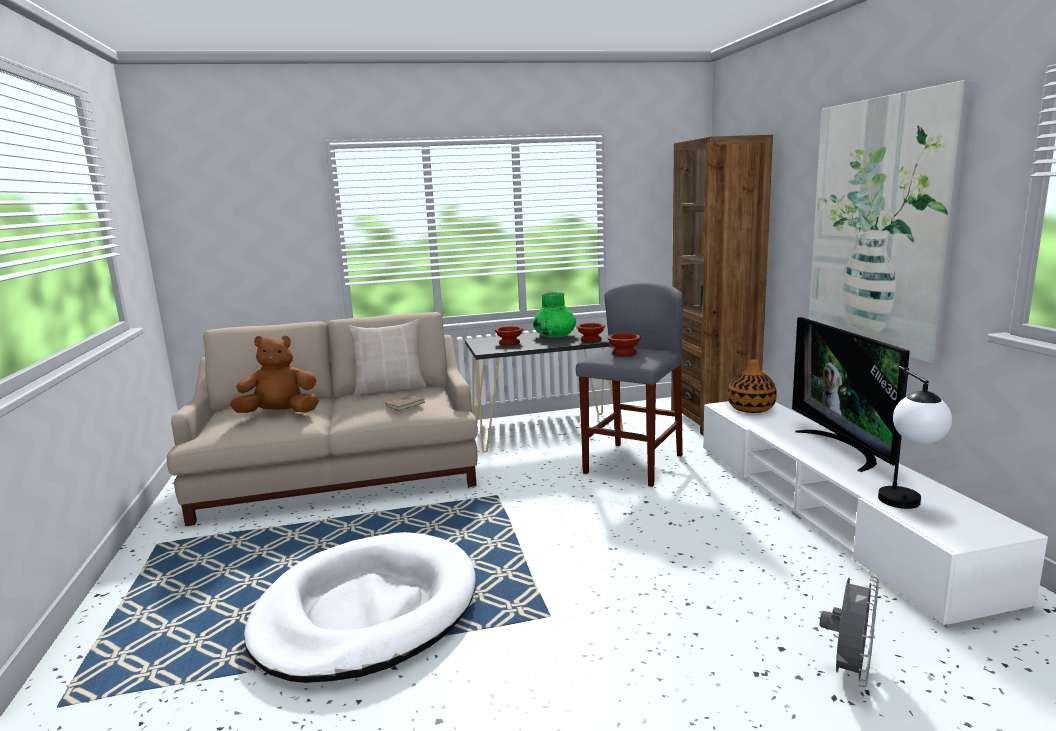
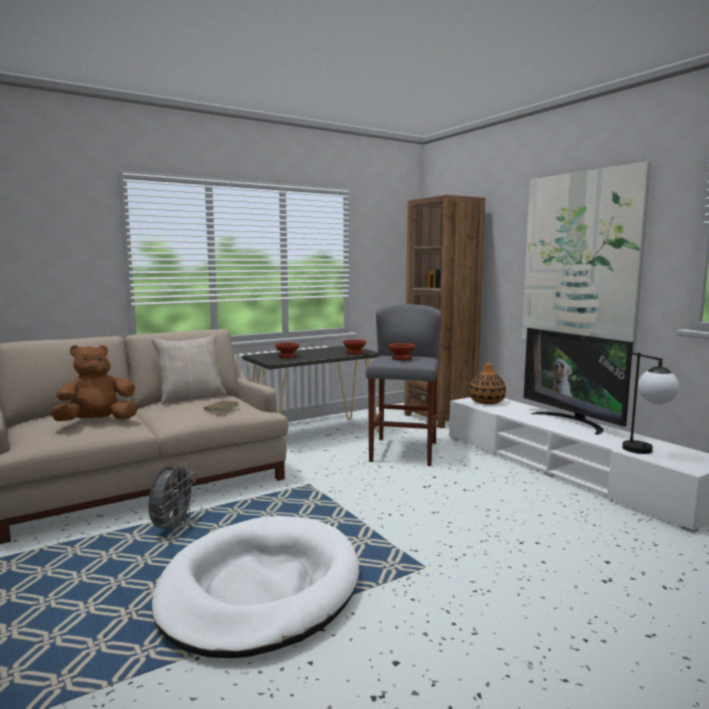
camera: 20 degrees left, 5 degrees down
green vase [532,292,576,338] -> none
grey fan [820,576,879,687] -> grey fan moved to [148,463,196,533]

